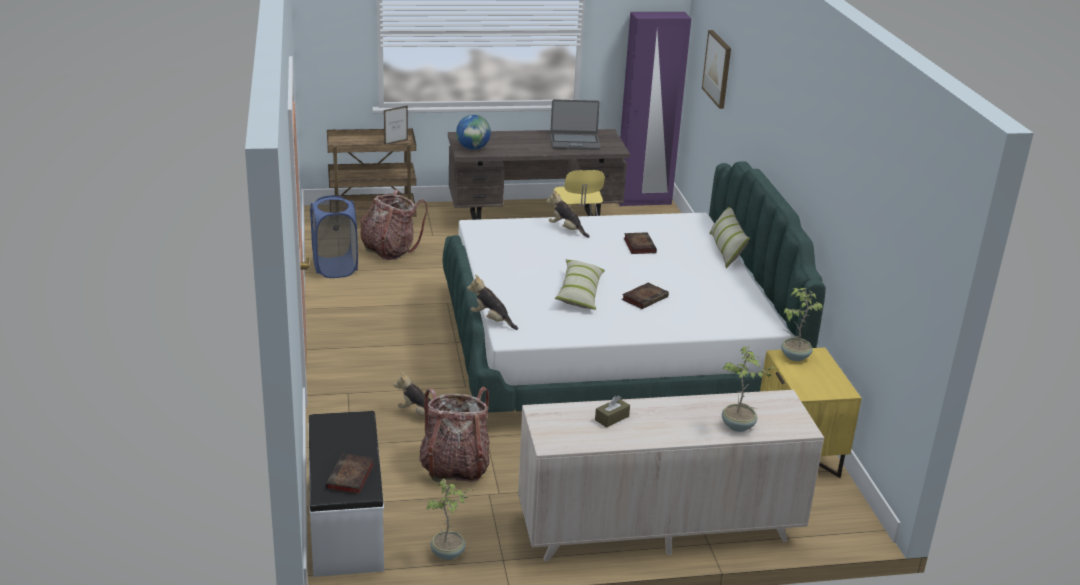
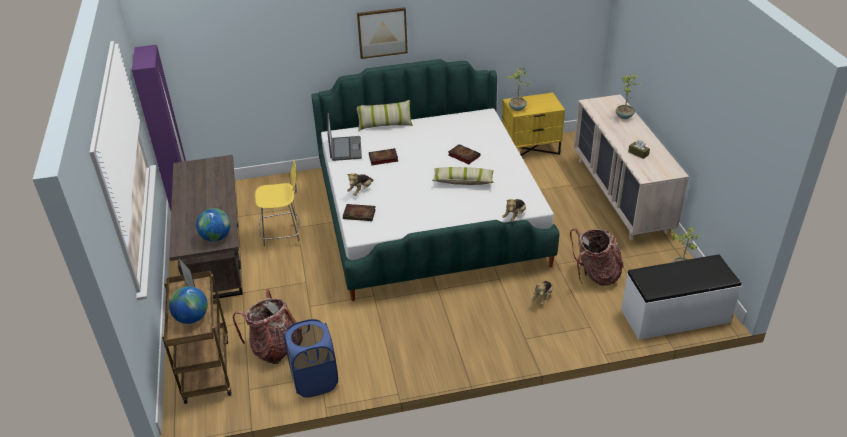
camera: 90 degrees left, 10 degrees up
book [326,453,374,495] -> book moved to [343,204,376,221]
laptop [550,99,600,150] -> laptop moved to [327,113,362,161]
picture [702,30,731,109] -> picture moved to [357,7,408,59]
none -> globe [169,286,208,324]

